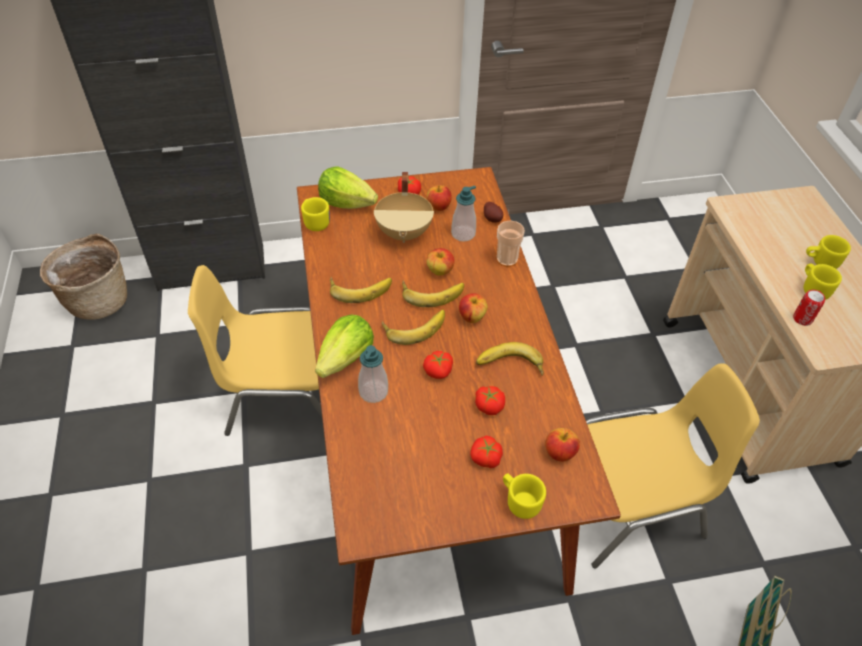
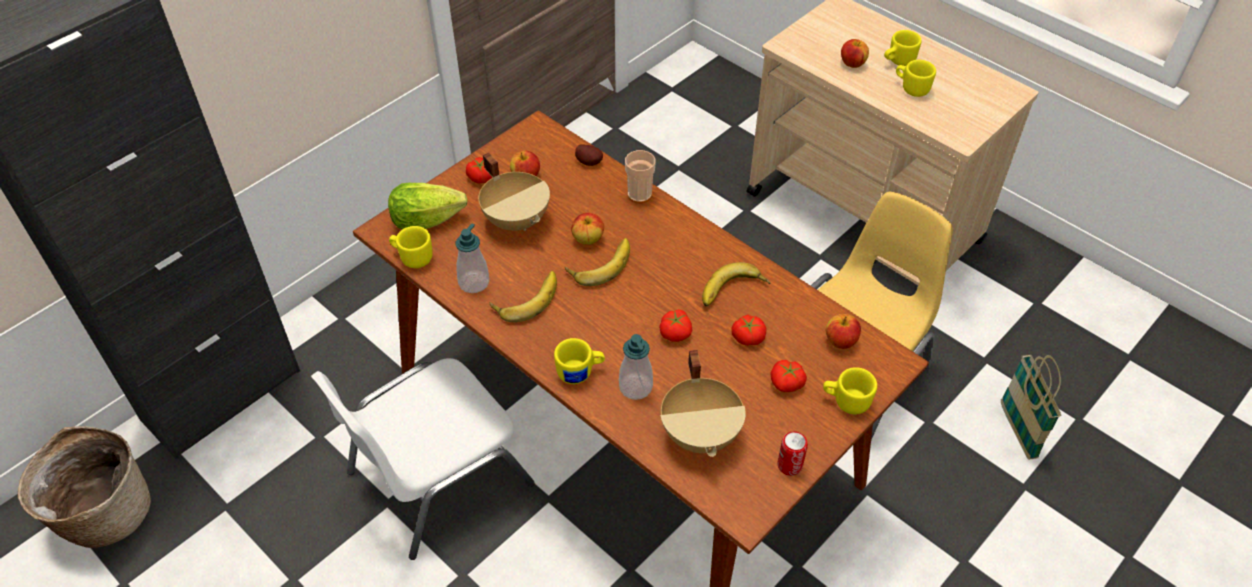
camera: 35 degrees left, 0 degrees up
yellow chair [188,265,322,436] -> white chair [311,358,535,560]
lettuce [315,315,374,378] -> yellow mug [554,338,605,384]
banana [382,310,445,345] -> none
soap dispenser [451,186,476,242] -> soap dispenser moved to [456,223,489,293]
apple [459,293,488,323] -> apple moved to [841,39,869,68]
can [793,290,825,326] -> can moved to [778,431,808,476]
none -> beige cooking pot [660,350,746,457]

